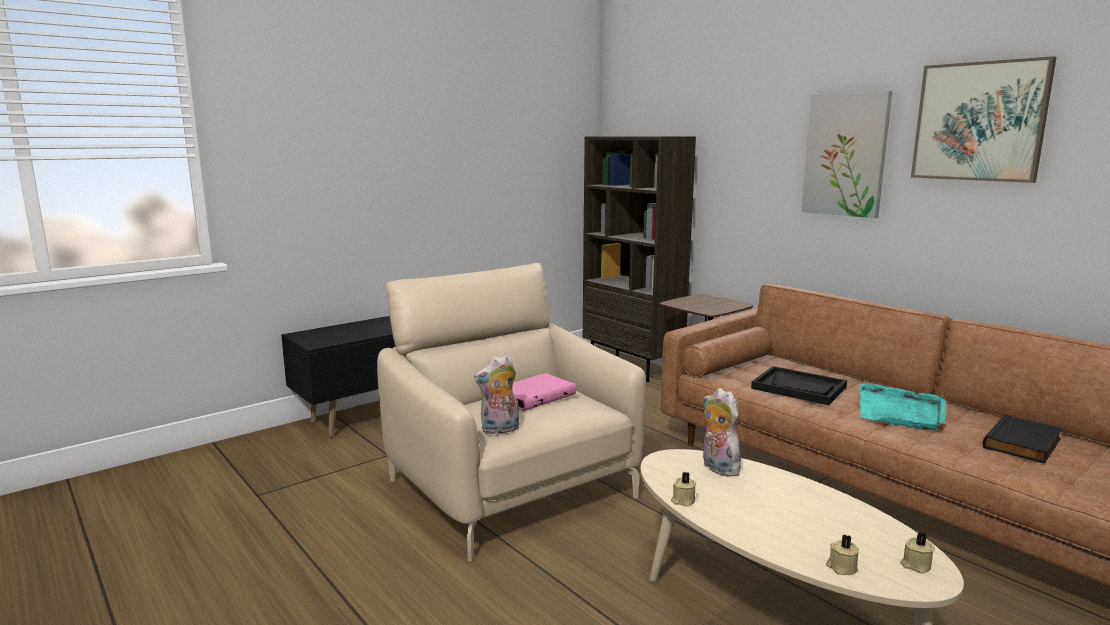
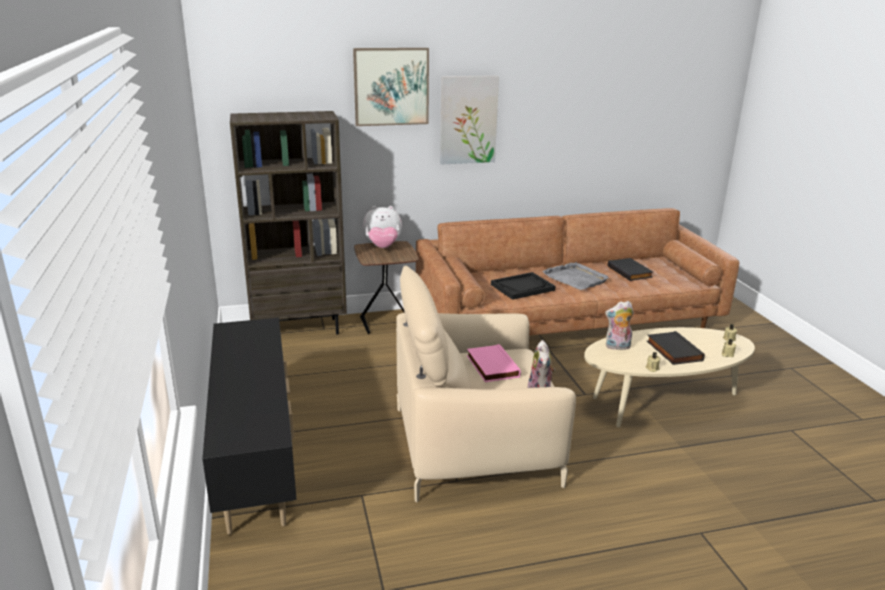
camera: 65 degrees left, 10 degrees up
turquoise tray [859,384,946,431] -> grey tray [542,262,608,290]
picture [911,56,1057,183] -> picture moved to [353,48,429,126]
none -> plush toy [363,206,402,248]
none -> black book [647,331,705,365]

